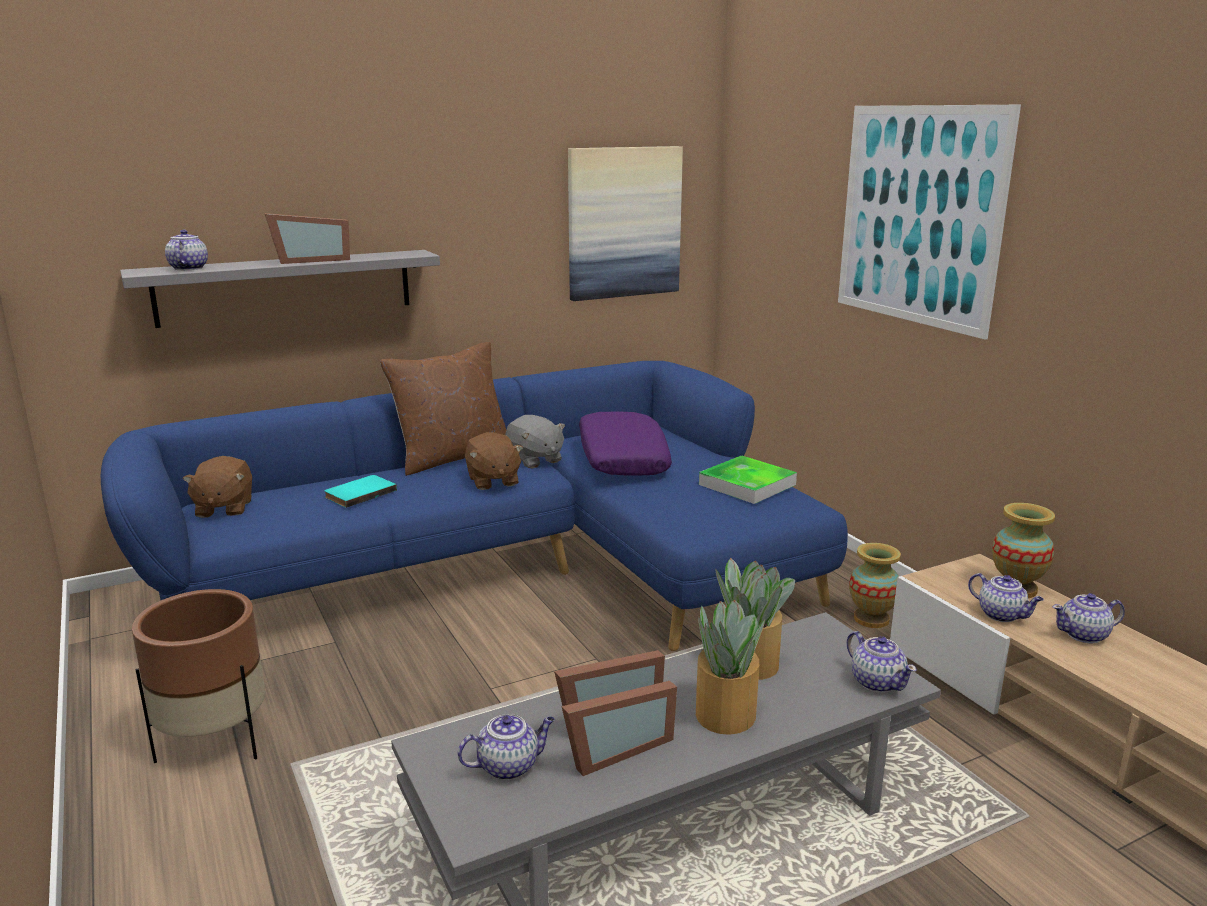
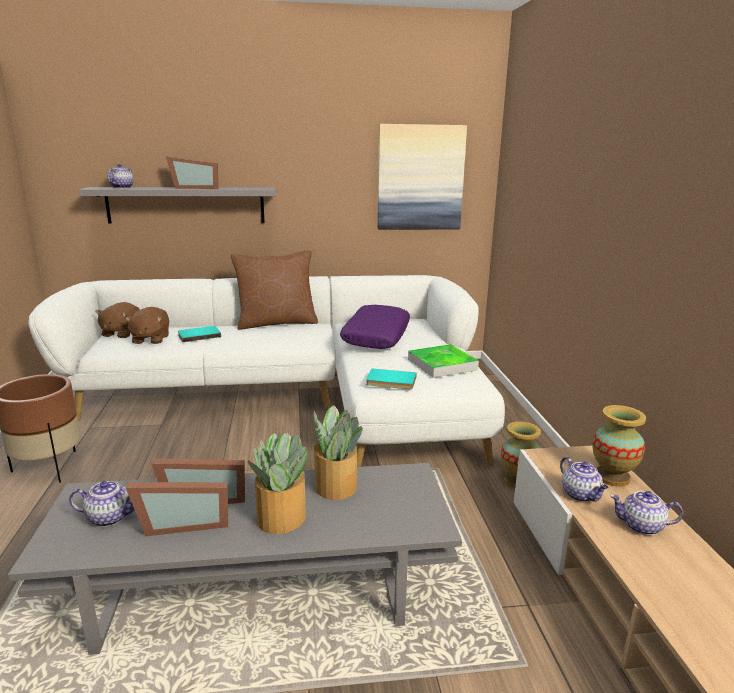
camera: 20 degrees right, 0 degrees up
blue sofa [100,361,848,651] -> white sofa [28,275,505,467]
brown plush toy [465,432,523,490] -> brown plush toy moved to [125,307,169,344]
grey plush toy [505,415,565,468] -> none
picture [838,105,1021,340] -> none
teapot [846,631,917,693] -> none
none -> turquoise book [366,369,417,389]

